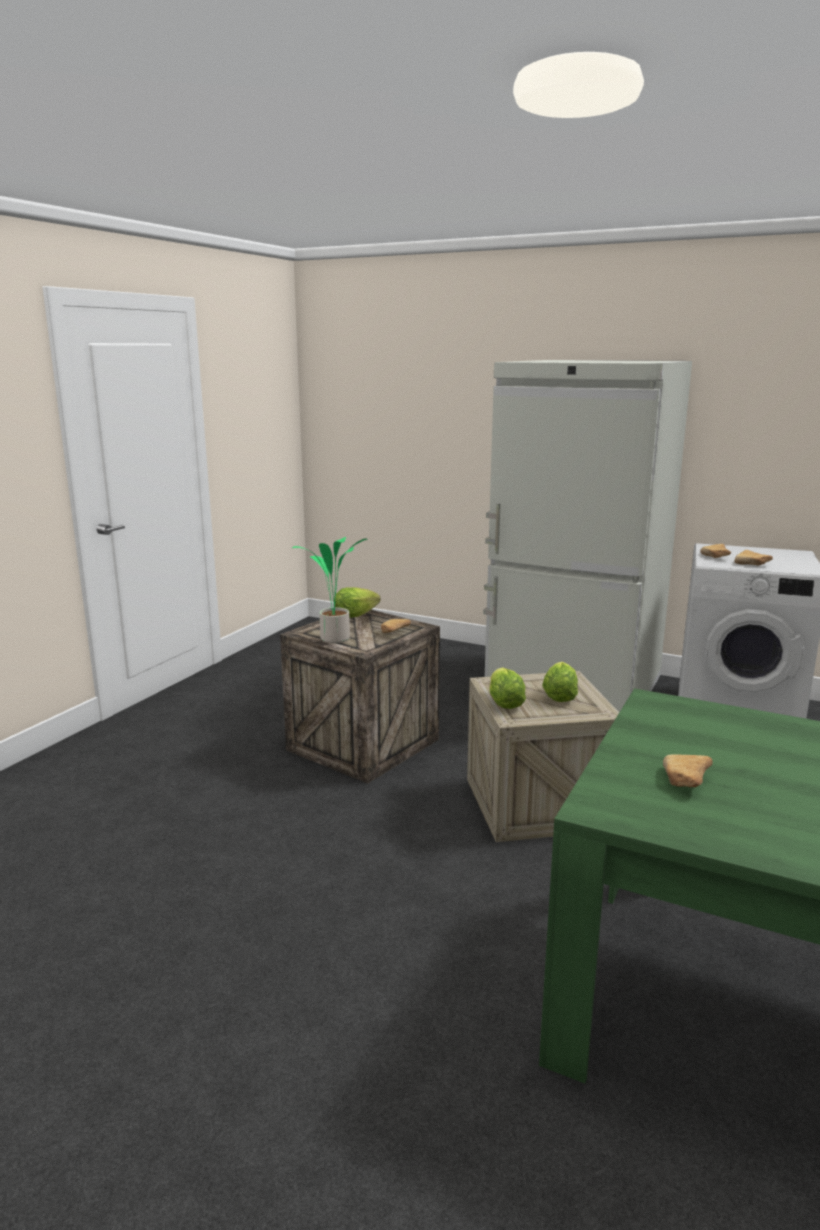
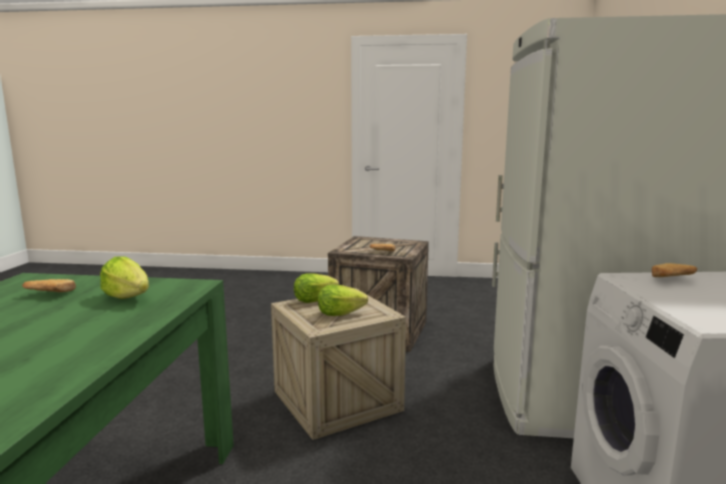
camera: 70 degrees right, 5 degrees down
potted plant [292,537,367,643] -> none
lettuce [334,587,381,618] -> lettuce moved to [100,256,149,299]
bread [734,550,773,565] -> none

